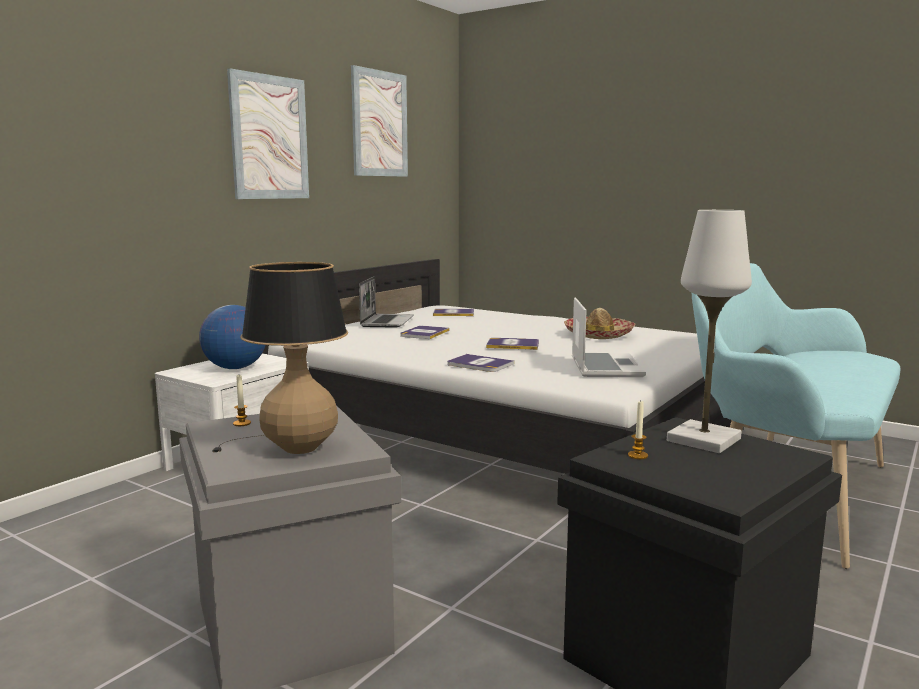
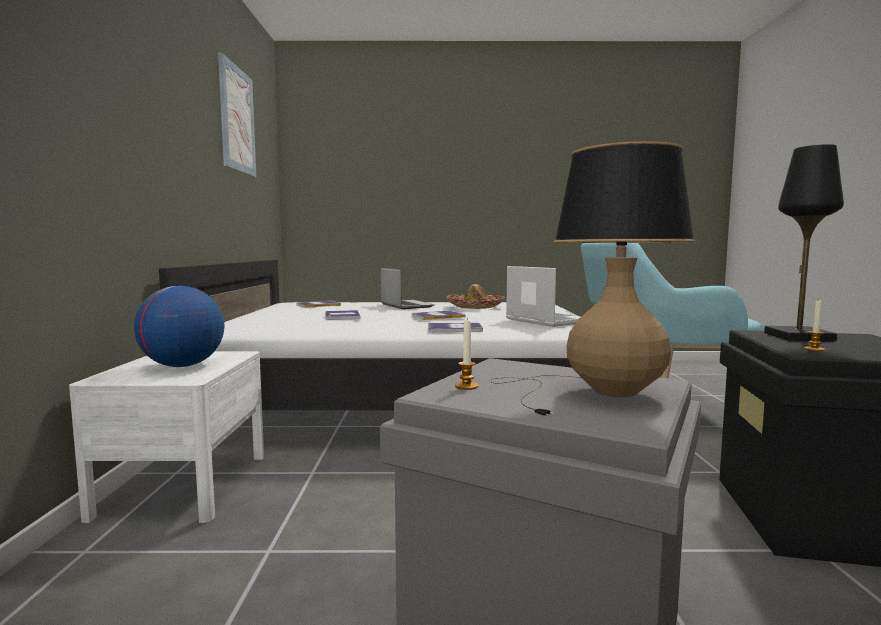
camera: 35 degrees left, 5 degrees down
picture [227,68,309,199] -> none
laptop [359,276,414,328] -> laptop moved to [381,268,435,309]
white table lamp [667,210,752,453] -> black table lamp [764,144,844,341]

